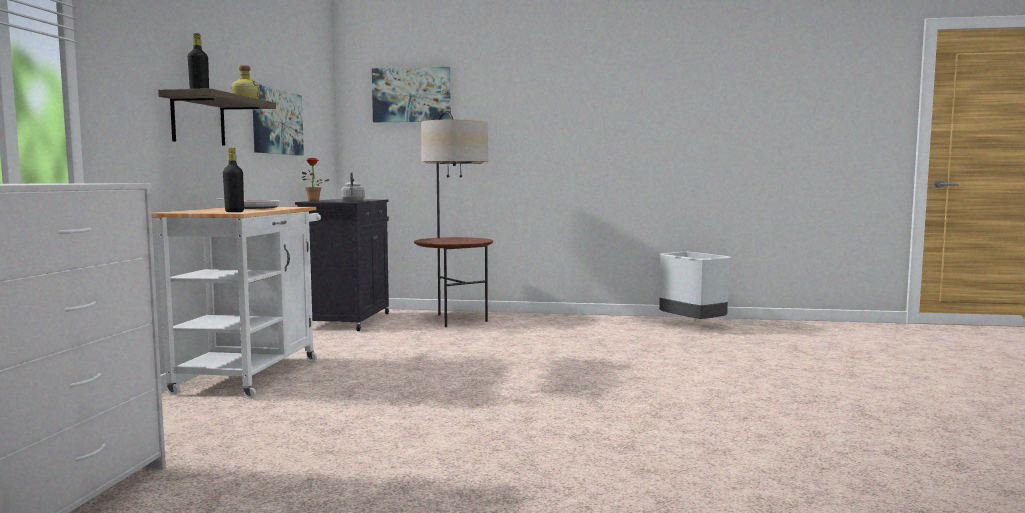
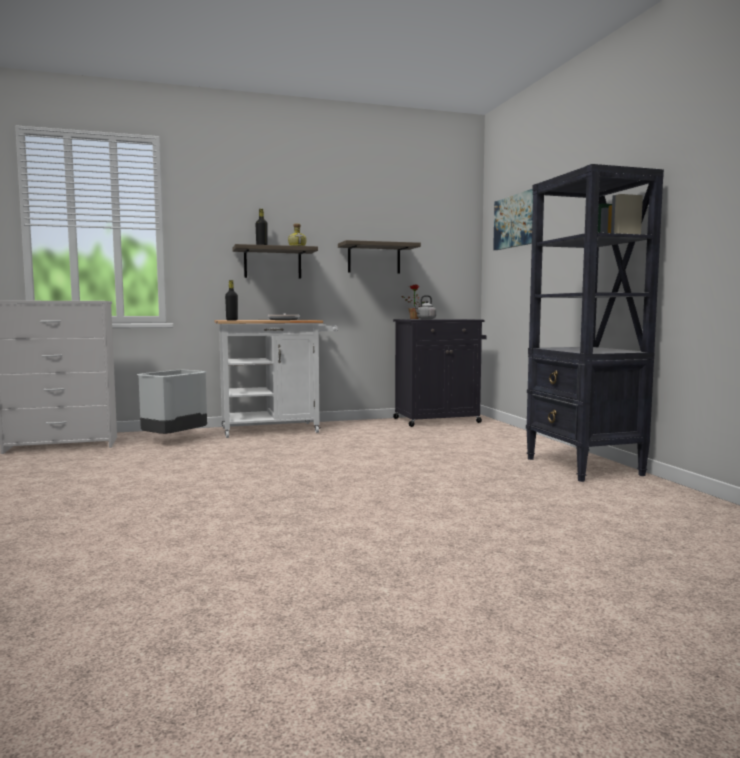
camera: 65 degrees right, 0 degrees up
picture [253,85,304,156] -> shelf [338,240,421,273]
floor lamp [414,112,493,327] -> none
grey trash can [659,252,731,319] -> grey trash can moved to [137,370,207,434]
none -> black bookcase [526,164,664,482]

